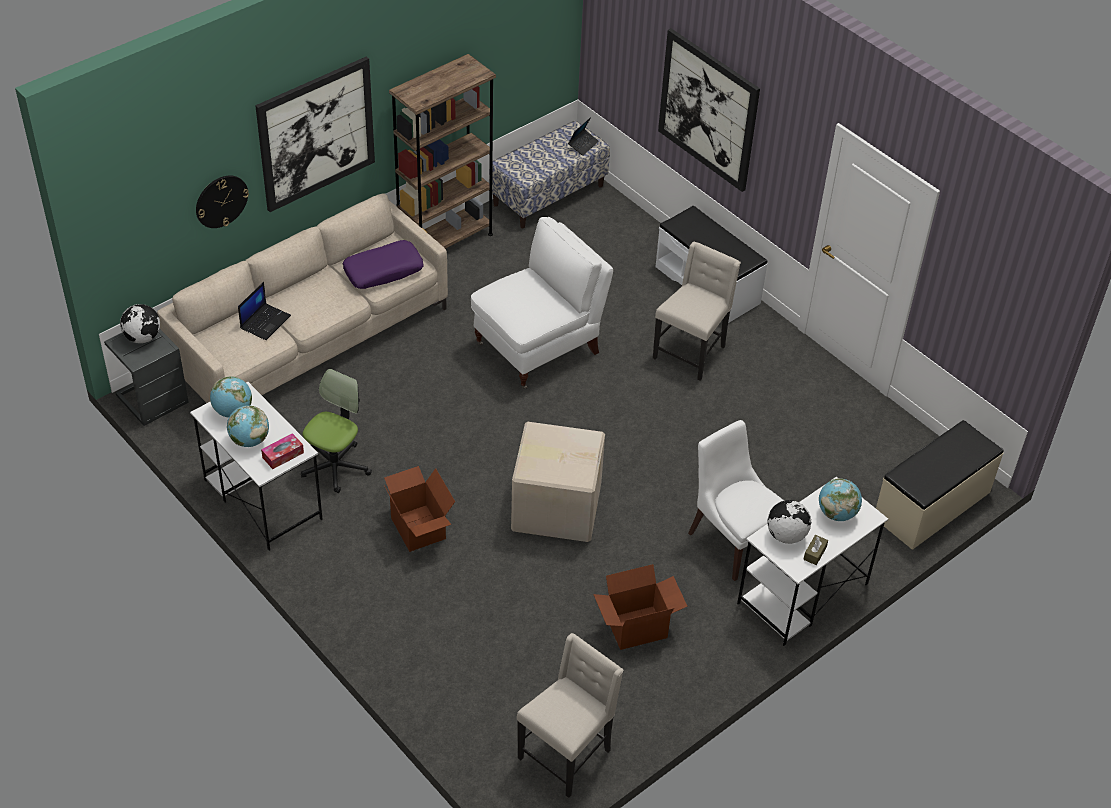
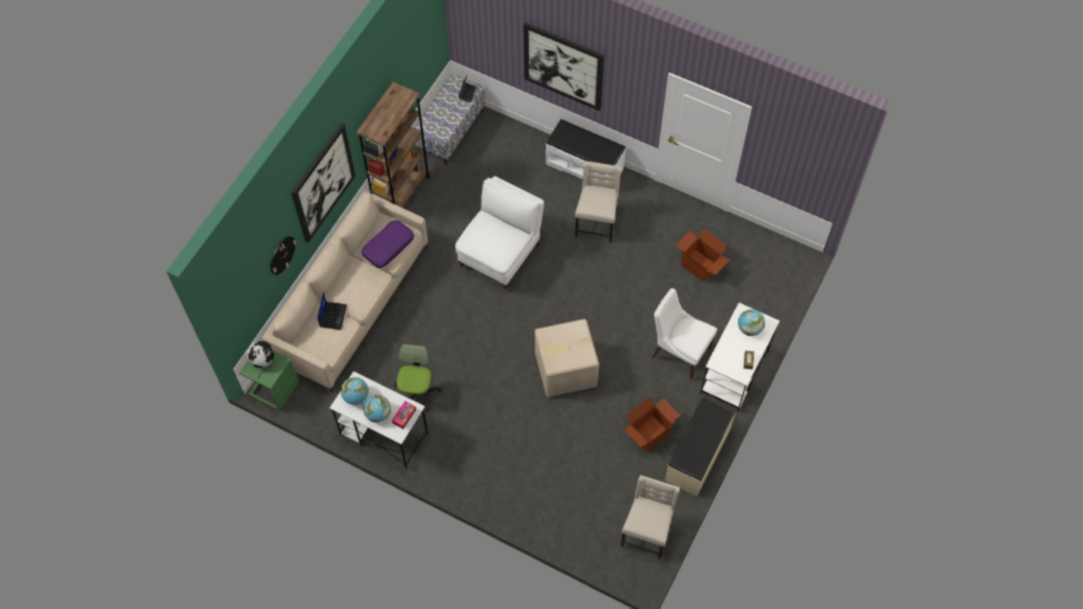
camera: 20 degrees left, 15 degrees up
grey side table [104,329,189,426] -> green side table [239,351,299,411]
cardboard box [383,466,455,552] -> cardboard box moved to [676,228,730,282]
globe [767,500,811,544] -> none
beige bench [876,420,1004,550] -> beige bench moved to [665,398,735,496]

